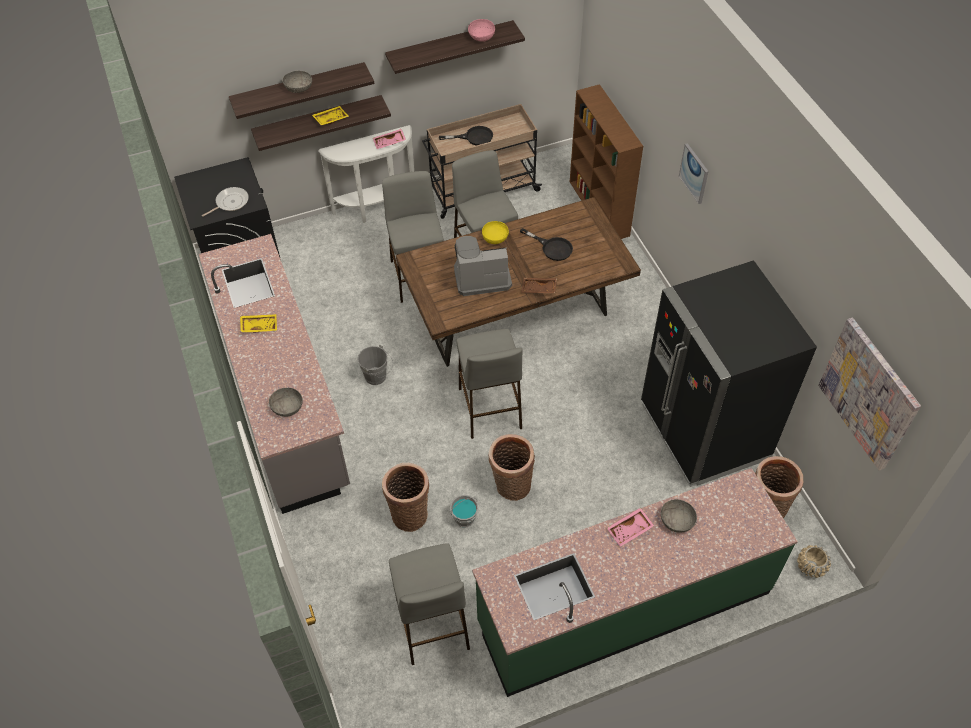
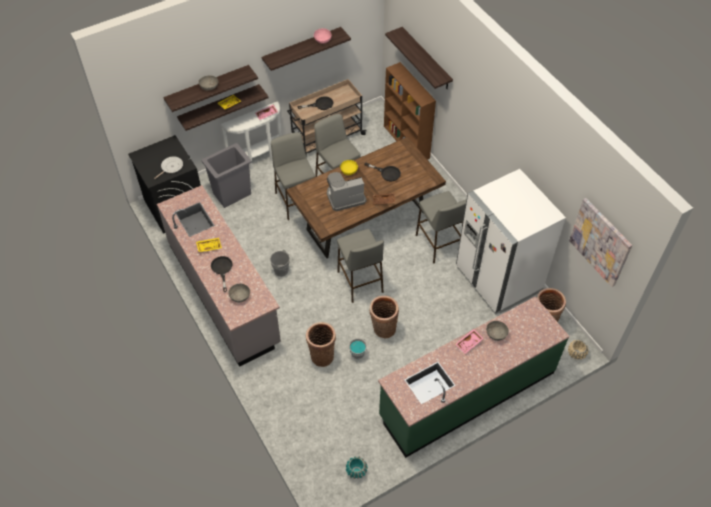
camera: 10 degrees left, 0 degrees up
grey stool [389,543,470,665] -> grey stool moved to [416,191,467,264]
black fridge [641,260,817,487] -> white fridge [456,169,566,315]
picture [679,143,709,204] -> none
none -> grey trash can [202,143,252,208]
none -> black frying pan [211,256,233,292]
none -> turquoise planter [346,456,368,479]
none -> shelf [385,27,453,89]

